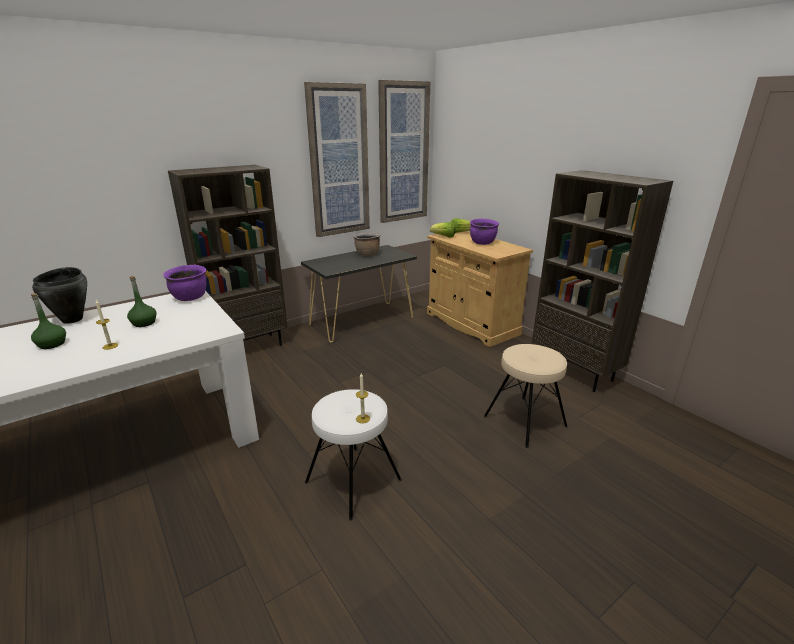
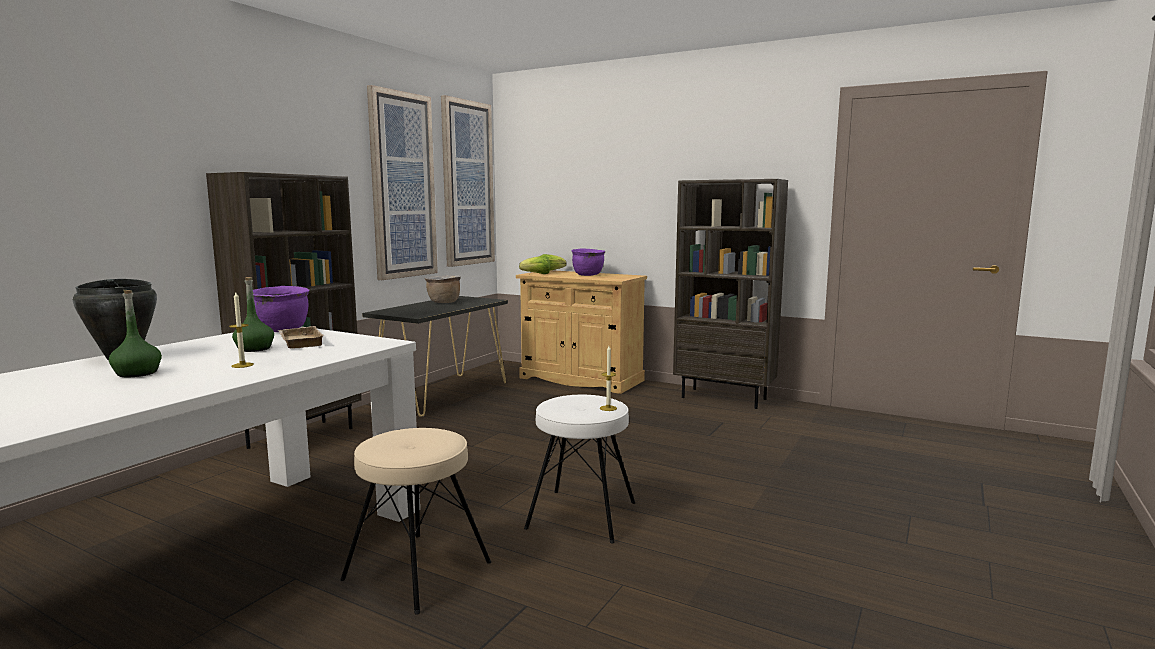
camera: 25 degrees left, 15 degrees down
beige stool [484,344,568,448] -> beige stool moved to [340,428,491,615]
none -> beige tray [278,326,324,349]

